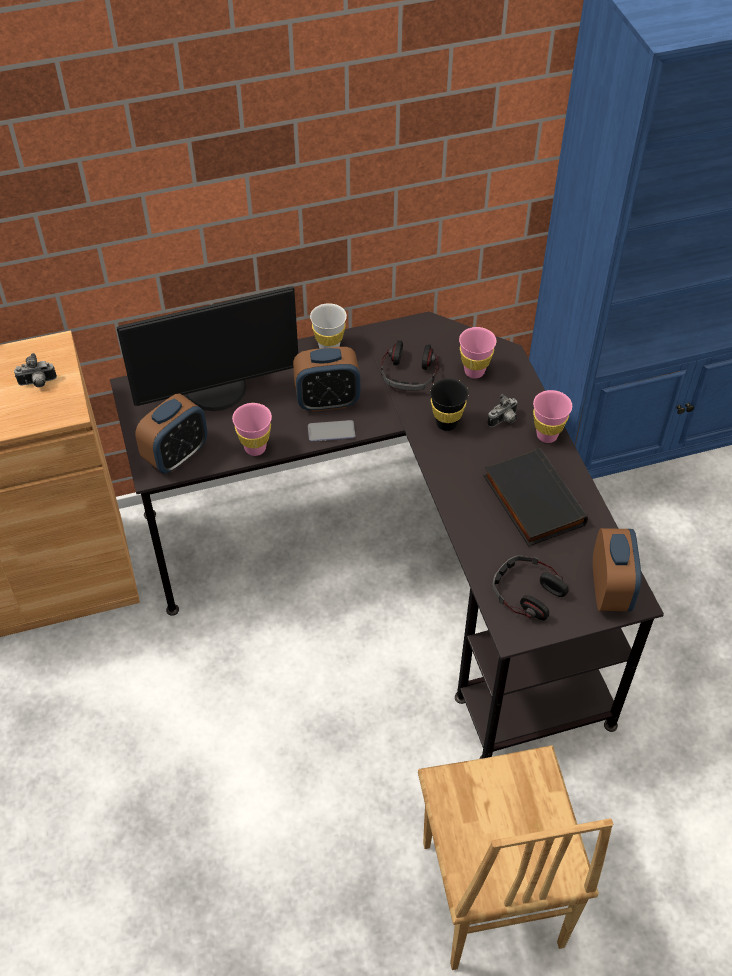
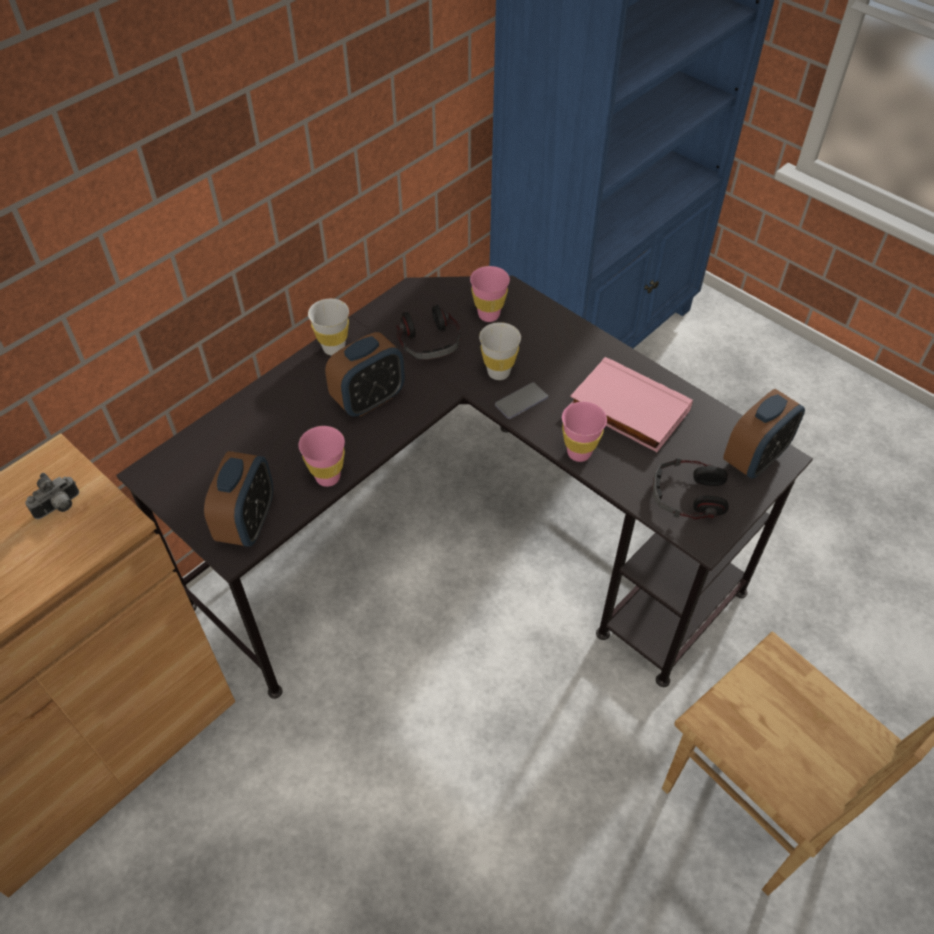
camera: 30 degrees left, 0 degrees up
monitor [116,287,298,411] -> none
phone [308,420,356,442] -> phone moved to [495,382,548,419]
black cup [430,378,469,431] -> white cup [479,322,521,380]
black book [484,448,588,546] -> pink book [570,357,693,452]
camera [487,394,518,427] -> none
pink cup [533,390,572,443] -> pink cup moved to [562,402,607,462]
alarm clock [593,528,641,611] -> alarm clock turned 75 degrees clockwise [723,389,805,479]

